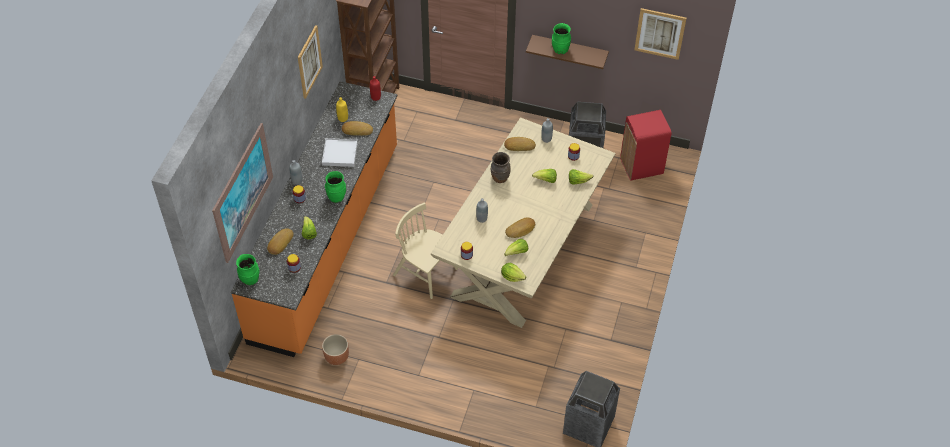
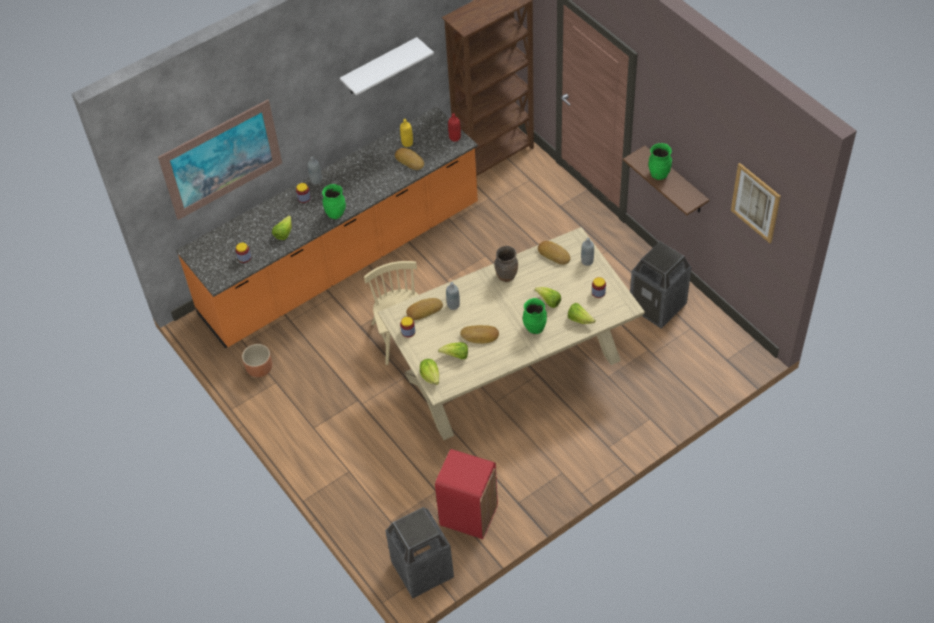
camera: 40 degrees right, 0 degrees up
green vase [236,254,259,285] -> green vase moved to [523,298,547,334]
bread [267,228,294,255] -> bread moved to [406,298,443,320]
picture [298,25,323,99] -> white shelf [340,37,434,95]
white tray [322,138,358,167] -> none
red trash can [620,110,671,181] -> red trash can moved to [435,449,498,539]

